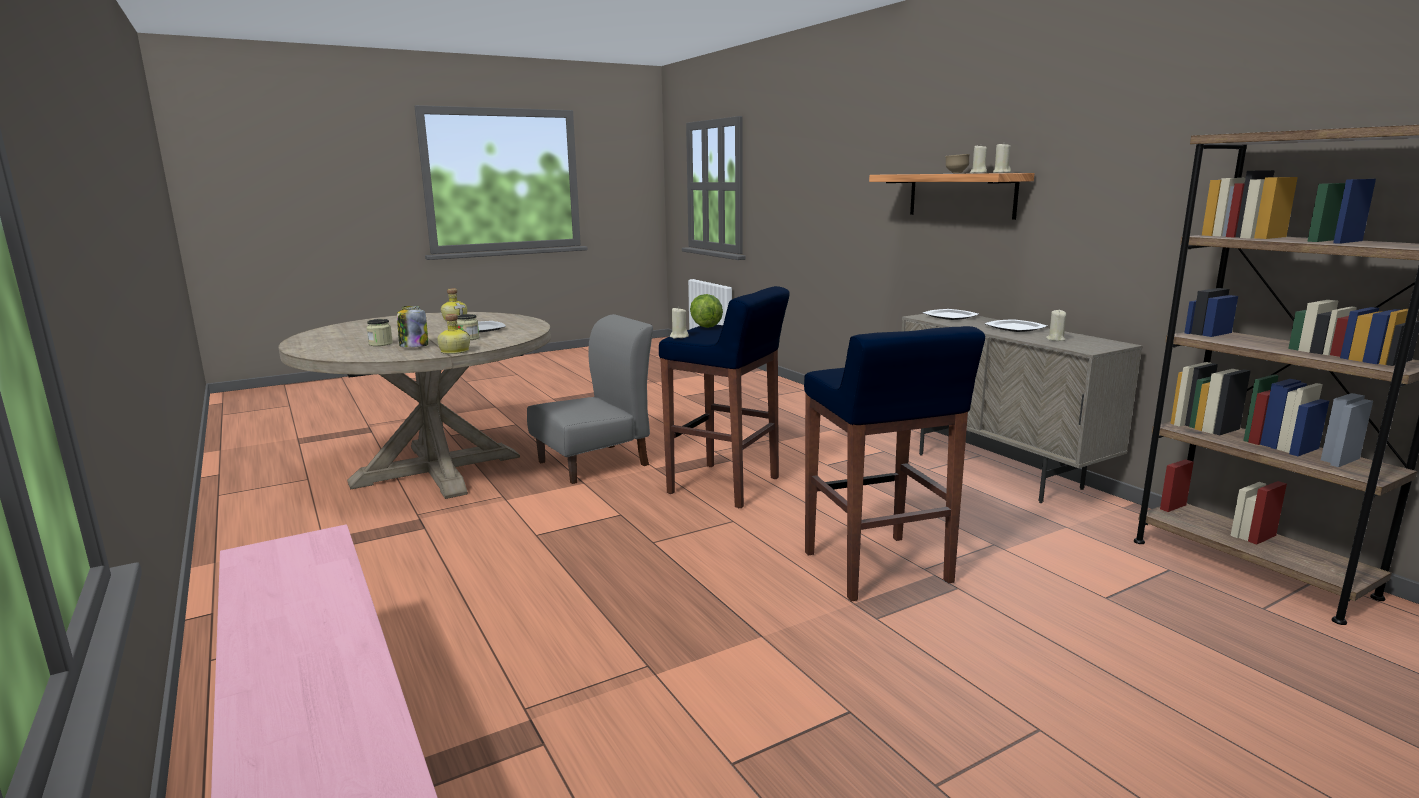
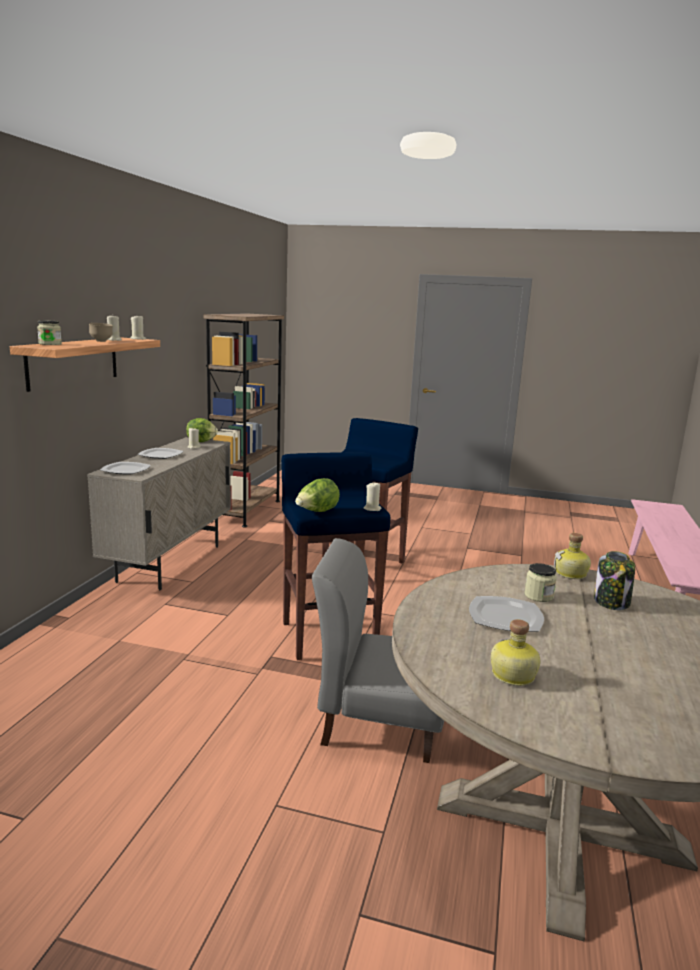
camera: 135 degrees left, 0 degrees up
jar [366,319,393,346] -> jar moved to [37,320,62,345]
none -> lettuce [186,418,218,442]

